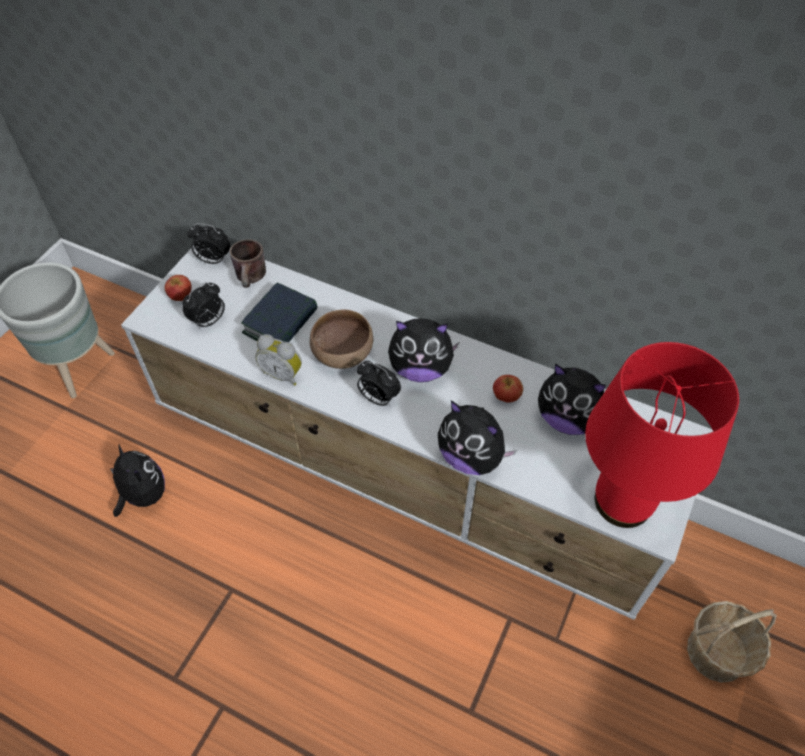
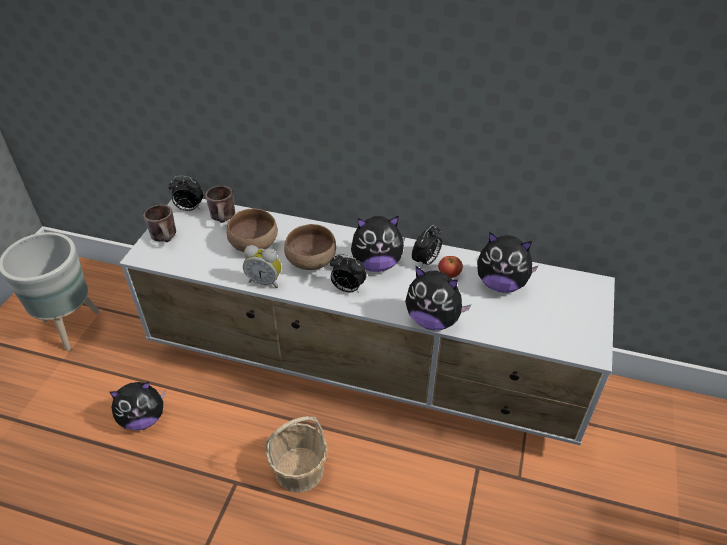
camera: 10 degrees left, 10 degrees down
plush toy [110,444,165,517] -> plush toy turned 120 degrees clockwise [110,382,166,430]
apple [164,275,192,301] -> brown mug [143,205,176,242]
alarm clock [183,282,225,329] -> alarm clock moved to [412,225,442,269]
book [241,283,317,342] -> brown bowl [227,209,278,252]
red table lamp [585,342,739,528] -> none
basket [687,601,777,683] -> basket moved to [265,416,328,493]

